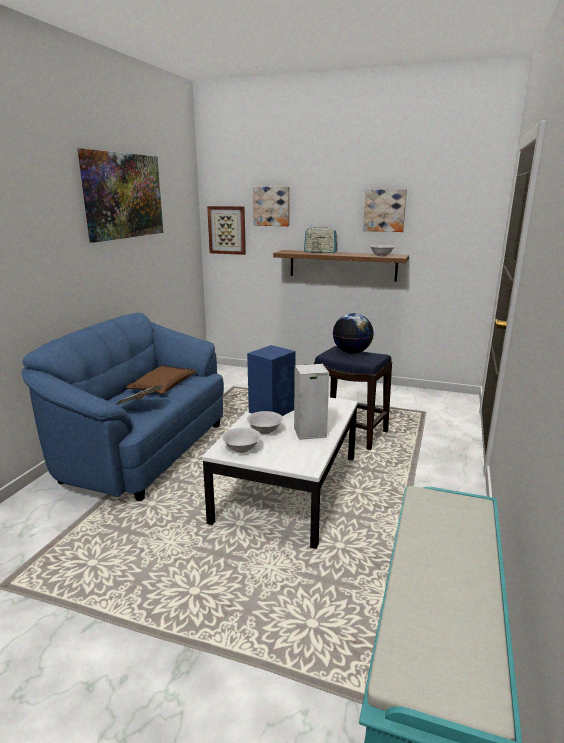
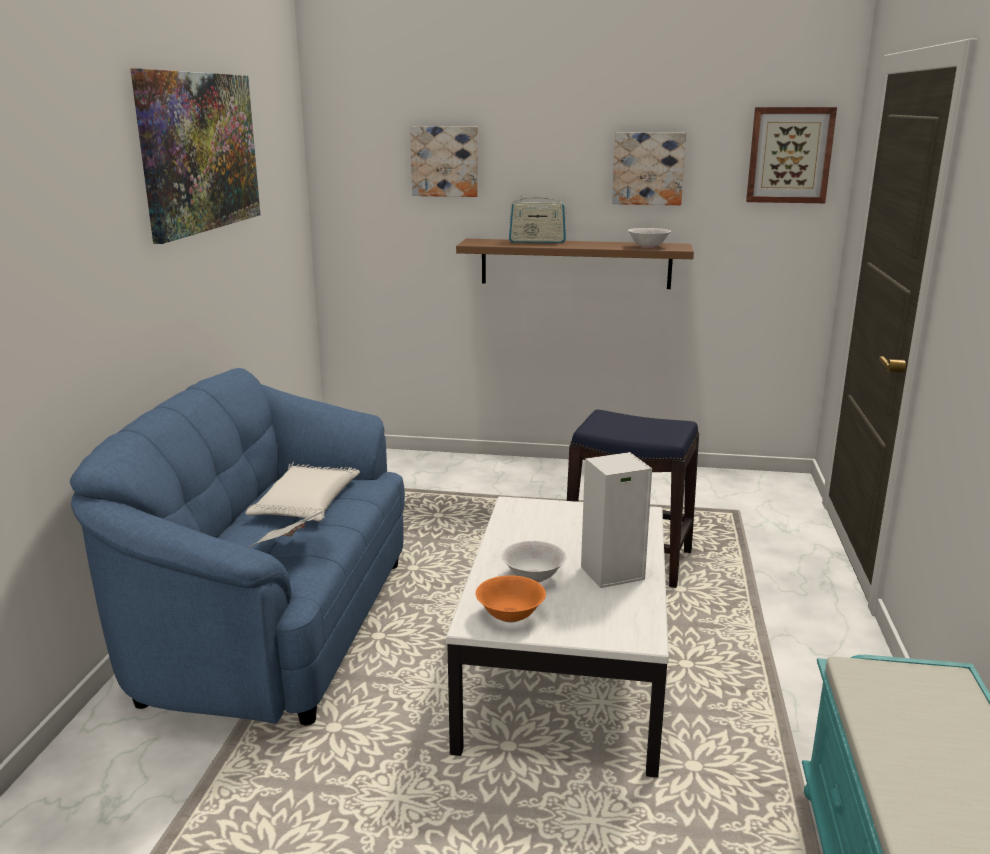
camera: 10 degrees left, 0 degrees up
brown pillow [126,364,196,394] -> white pillow [246,461,360,522]
picture [207,206,246,255] -> picture moved to [746,107,837,203]
white bowl [222,427,261,453] -> orange bowl [476,575,546,623]
blue speaker [247,345,296,416] -> none
globe [333,313,374,354] -> none

